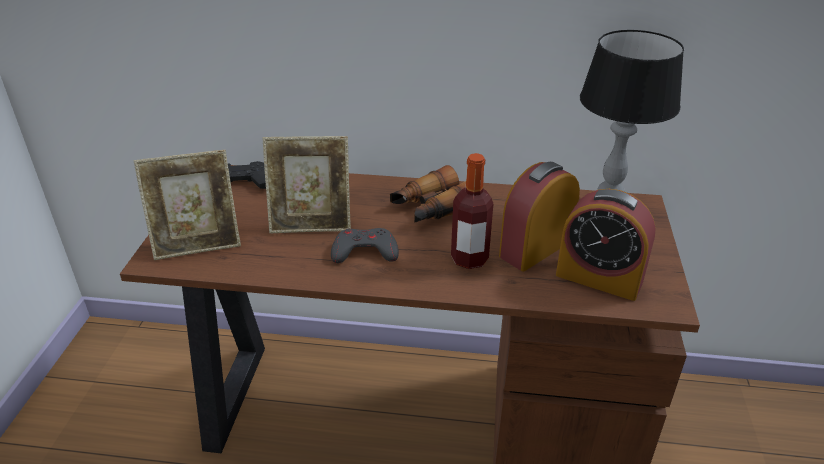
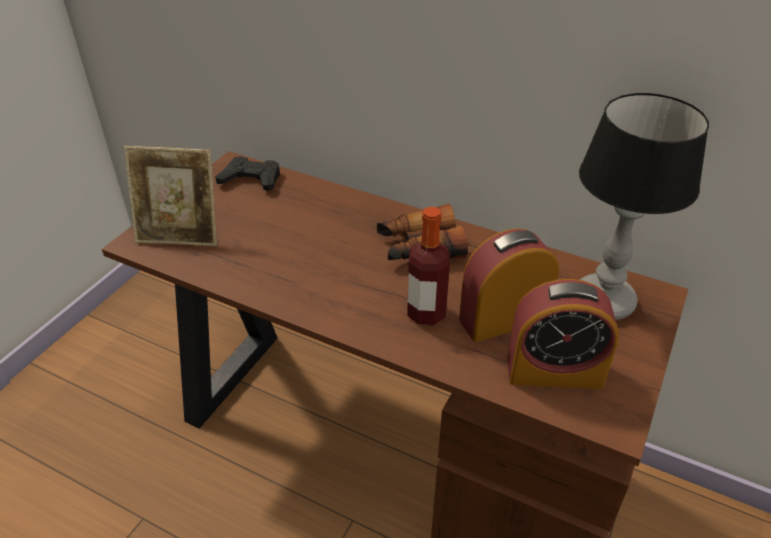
camera: 20 degrees right, 5 degrees up
picture frame [262,136,351,233] -> none
grey game controller [331,228,399,263] -> none
alarm clock [556,189,656,301] -> alarm clock turned 45 degrees counterclockwise [507,279,619,389]

